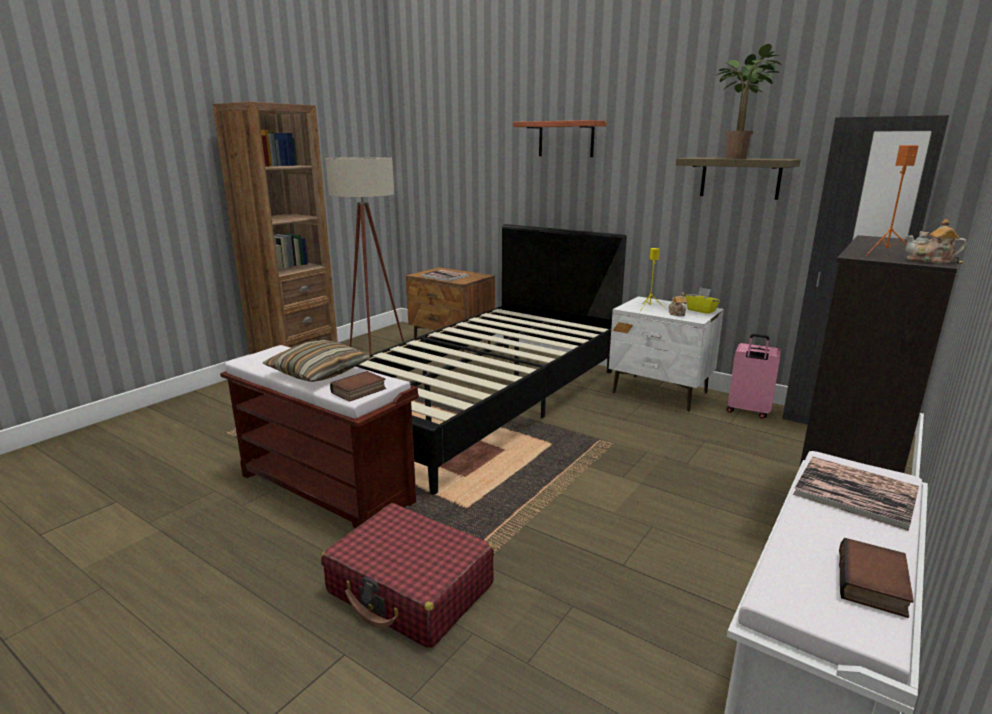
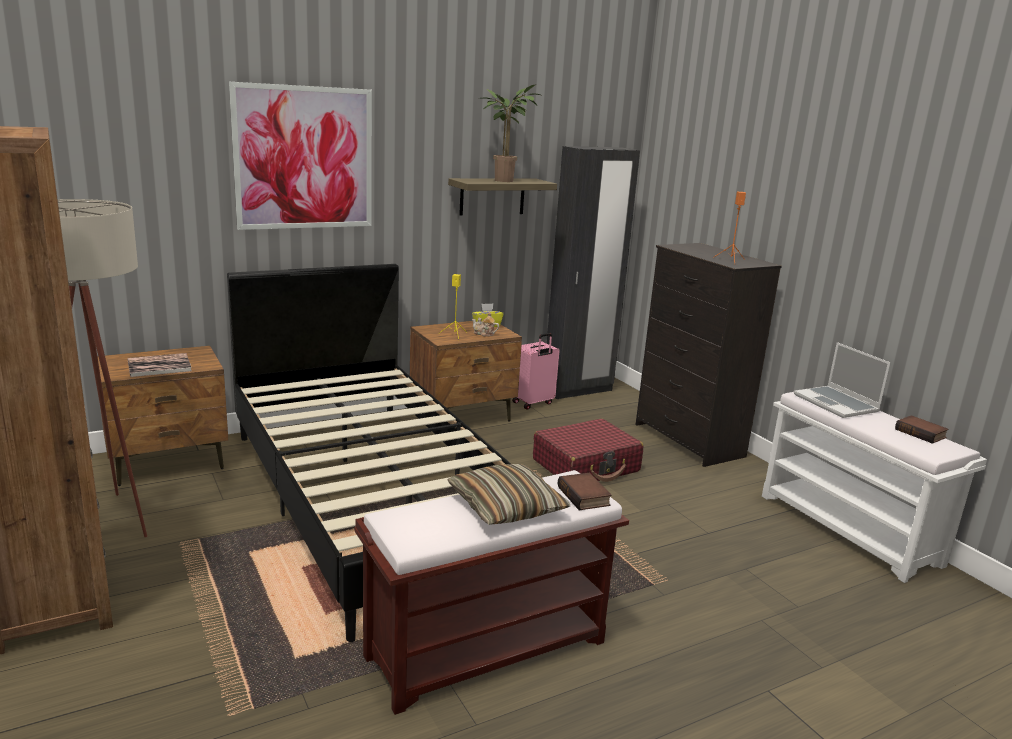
camera: 65 degrees left, 0 degrees up
red suitcase [321,503,494,649] -> red suitcase moved to [533,419,643,482]
shelf [513,120,607,157] -> picture [229,82,372,230]
white nightstand [609,296,724,411] -> brown nightstand [410,321,522,421]
book [793,457,919,531] -> laptop [794,342,891,418]
teapot [905,219,967,264] -> none

